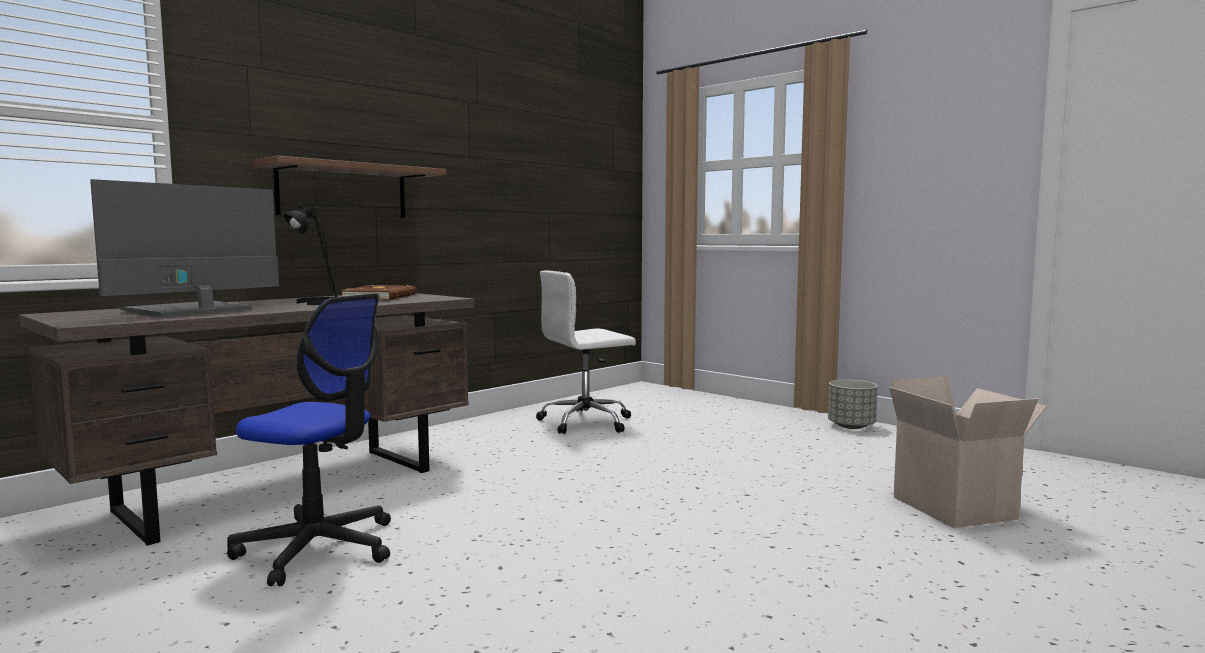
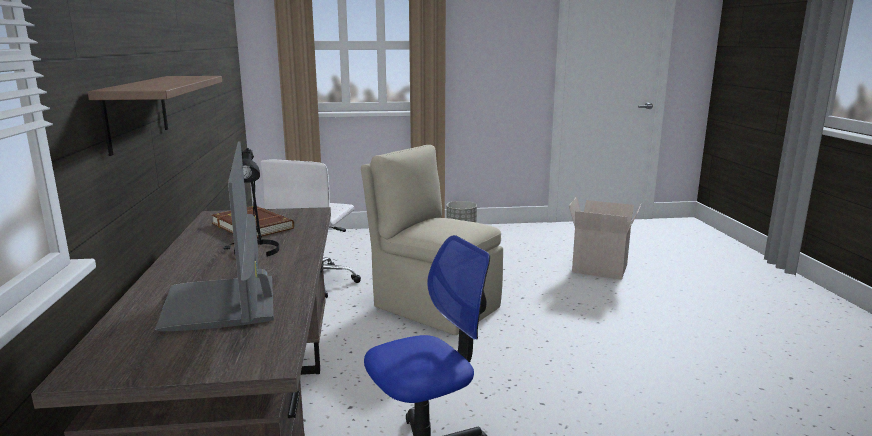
camera: 50 degrees left, 10 degrees up
none -> beige chair [361,145,503,335]

